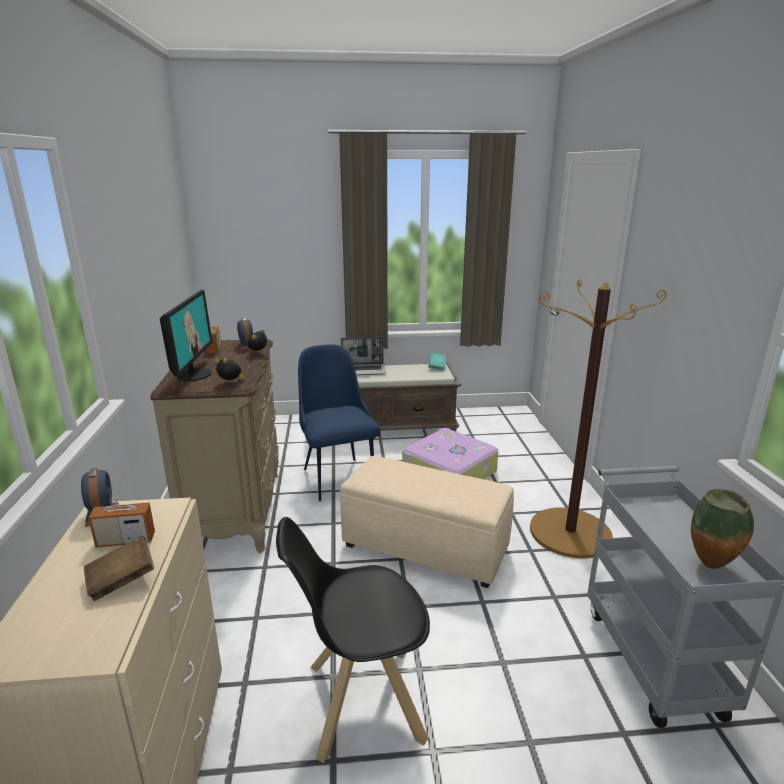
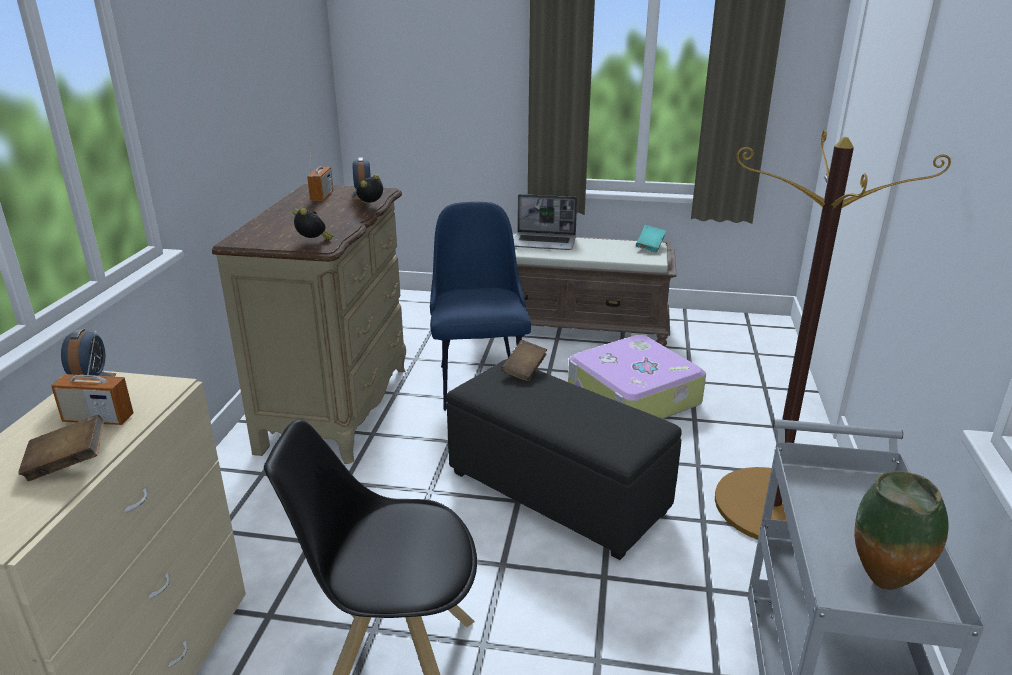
camera: 15 degrees right, 5 degrees up
monitor [160,290,212,381] -> none
beige ottoman [340,456,514,588] -> black ottoman [446,359,682,560]
none -> brown book [502,340,547,381]

